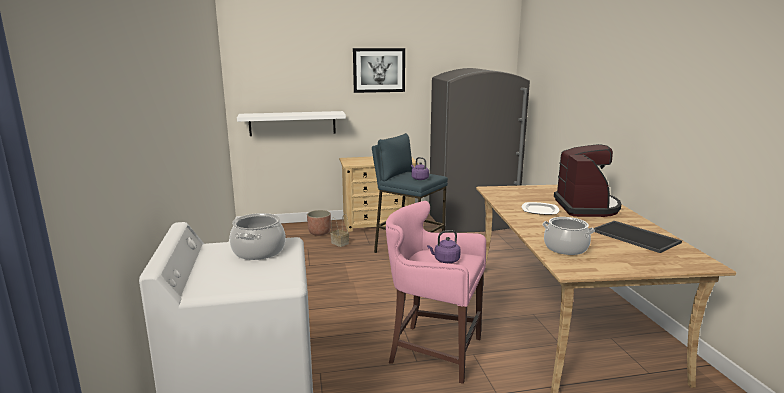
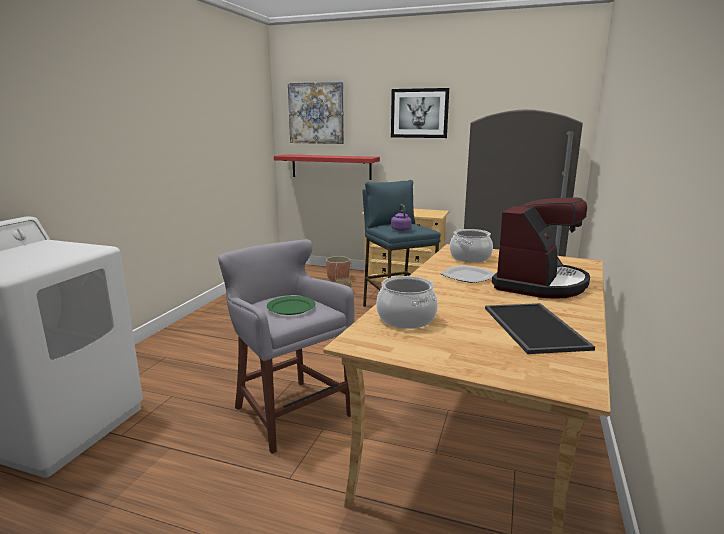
camera: 30 degrees right, 0 degrees up
cooking pot [230,213,286,260] -> cooking pot moved to [450,229,493,262]
white shelf [237,111,346,136] -> red shelf [274,154,380,180]
pink stool [386,201,486,384] -> grey stool [218,239,355,454]
purple kettle [427,230,461,263] -> green plate [267,296,316,315]
none -> picture [288,82,344,144]

